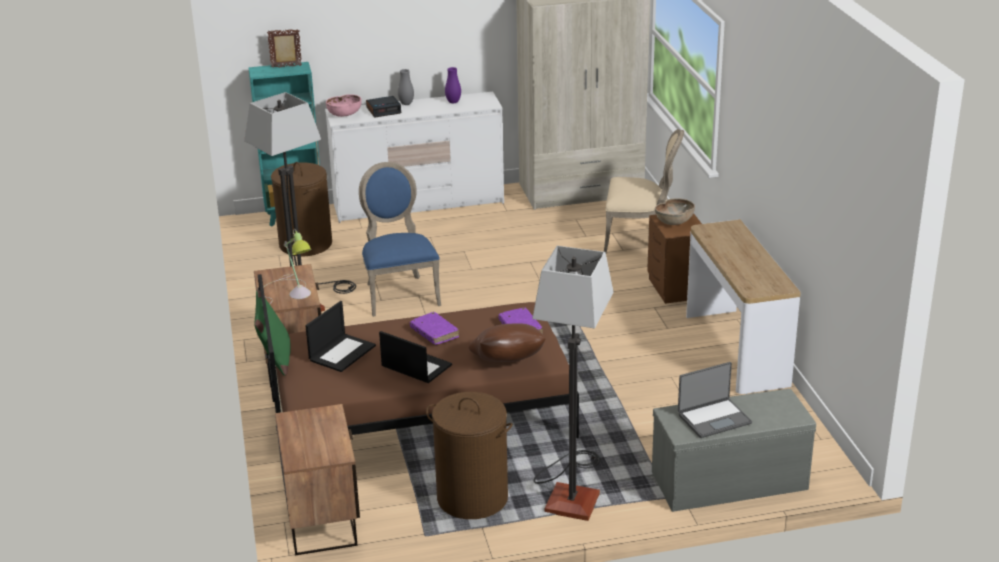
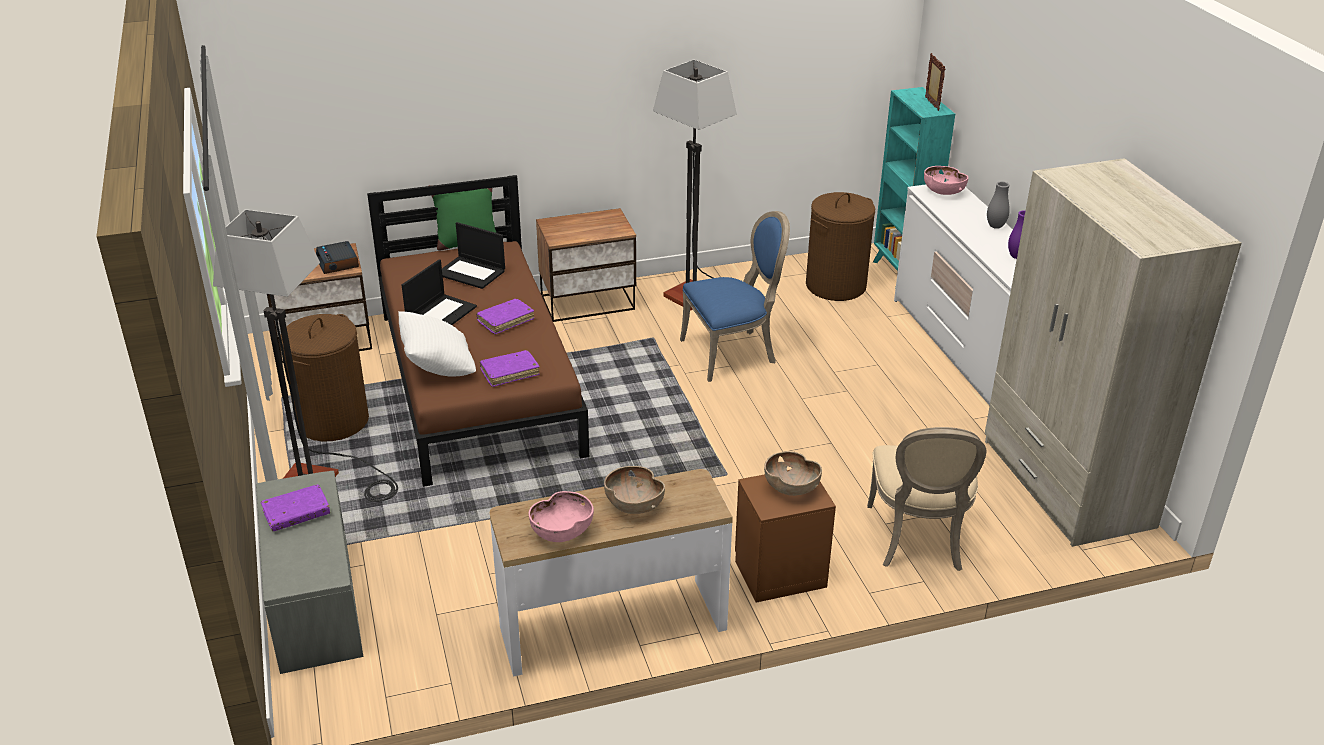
camera: 85 degrees right, 5 degrees up
table lamp [263,229,311,304] -> none
alarm clock [366,96,401,117] -> alarm clock moved to [316,241,359,274]
brown pillow [468,323,545,362] -> white pillow [398,311,476,377]
laptop [678,362,752,438] -> purple book [261,485,330,531]
none -> pink bowl [529,491,594,542]
none -> brown bowl [604,466,665,514]

